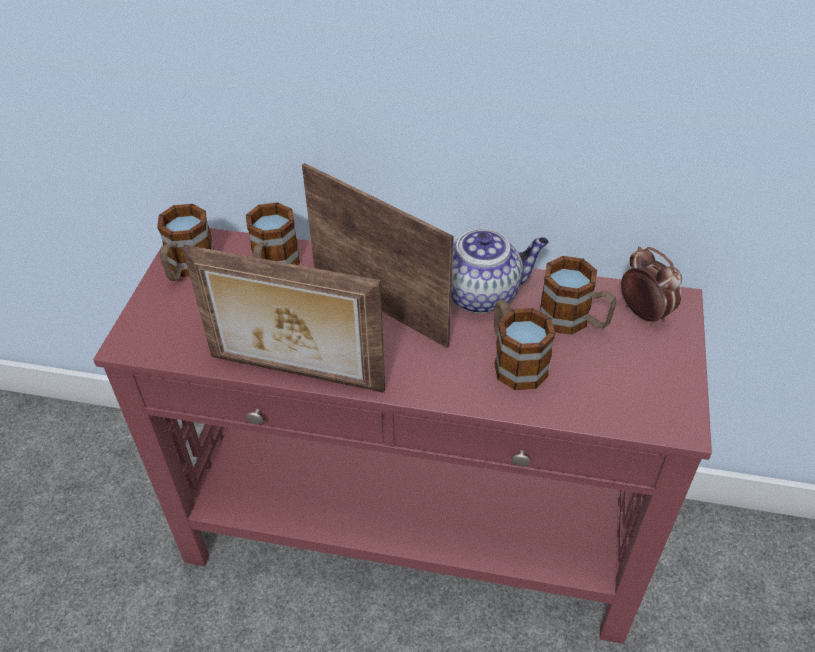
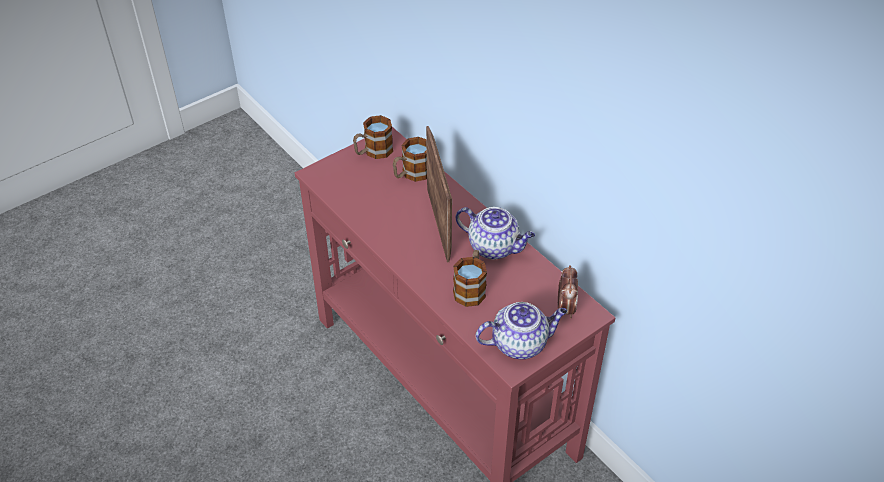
camera: 40 degrees right, 0 degrees up
picture frame [182,245,385,393] -> none
mug [540,256,617,335] -> none
none -> teapot [476,302,567,359]

